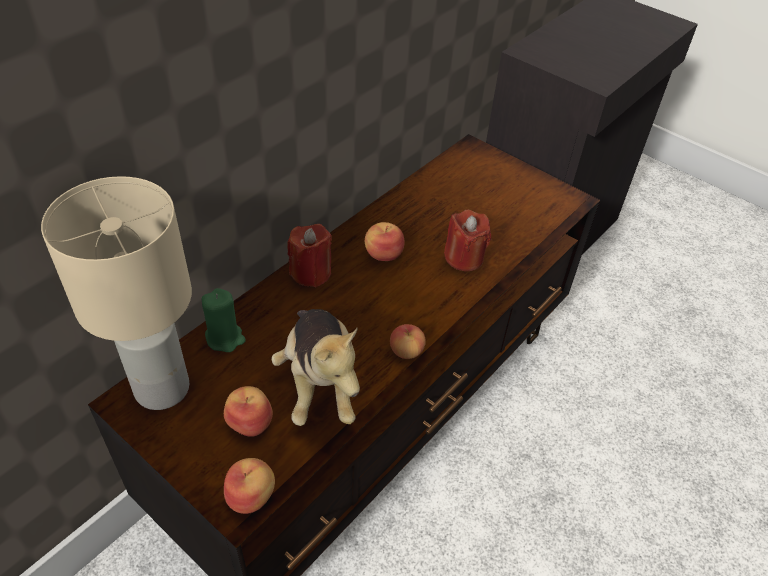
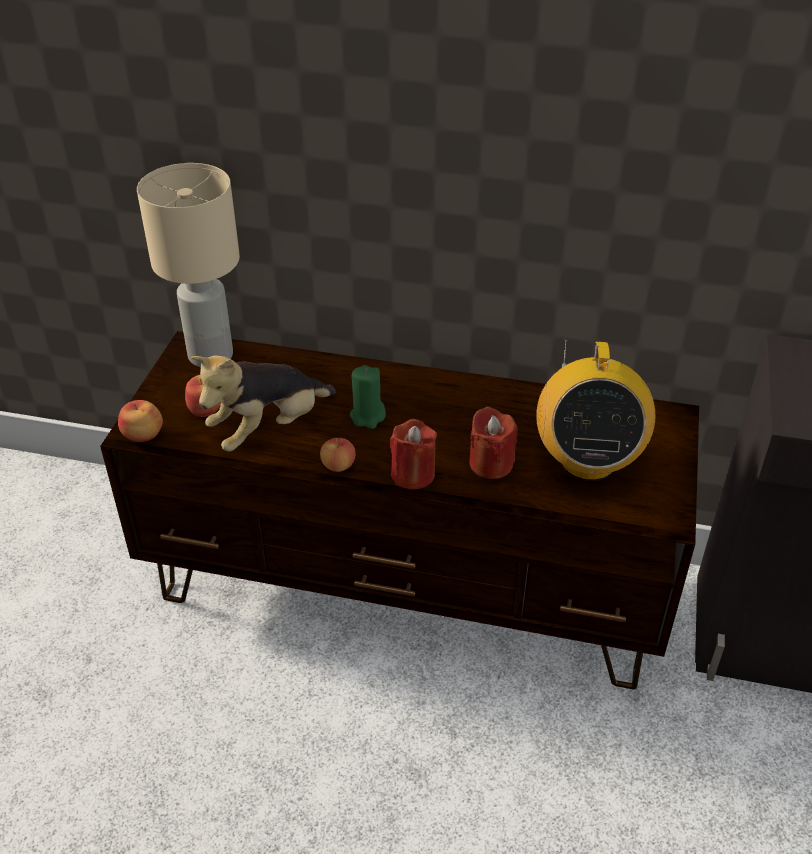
camera: 65 degrees right, 5 degrees down
green candle [202,288,246,352] -> green candle moved to [350,365,386,429]
red candle [287,224,332,287] -> red candle moved to [390,419,437,489]
apple [365,222,405,261] -> none
none -> radio [536,340,655,481]

